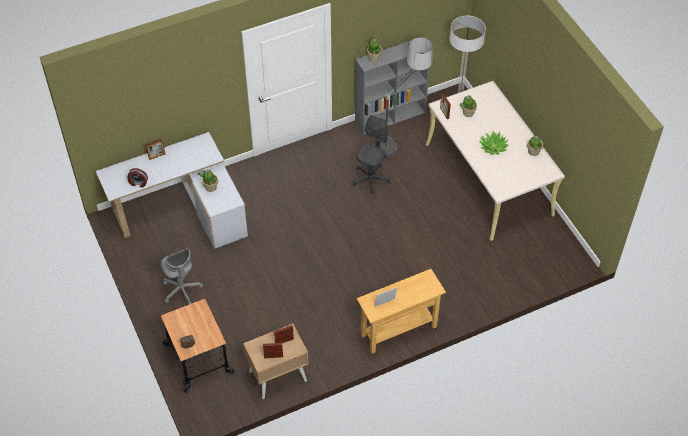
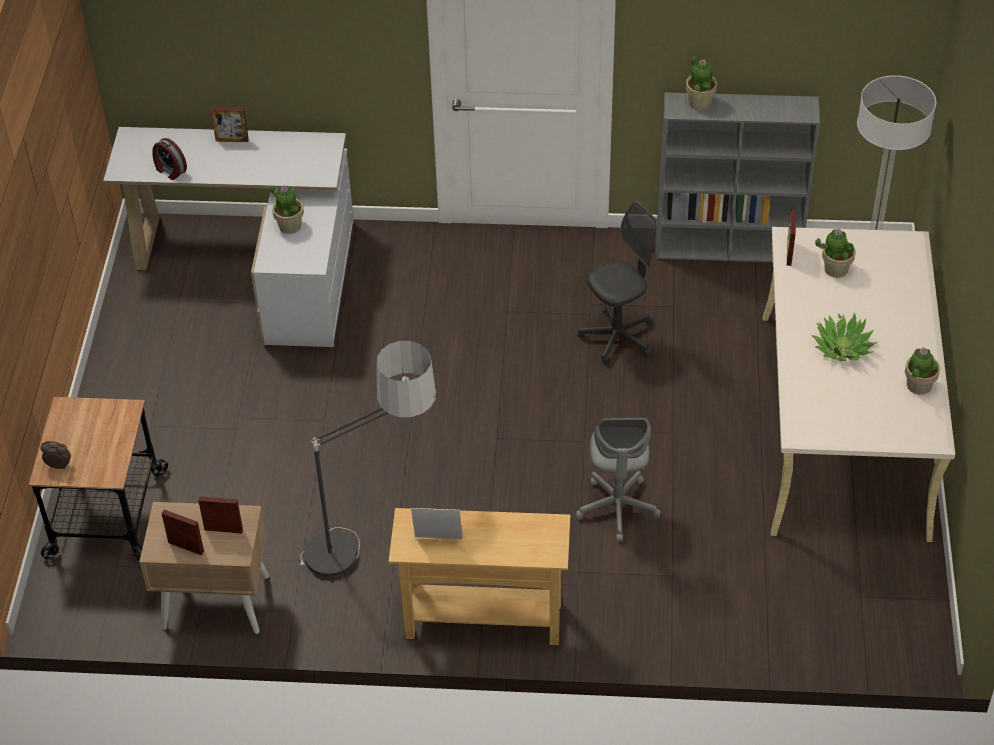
camera: 30 degrees right, 5 degrees down
grey office chair [161,248,203,305] -> grey office chair moved to [575,417,661,542]
floor lamp [374,37,432,157] -> floor lamp moved to [300,341,436,577]

